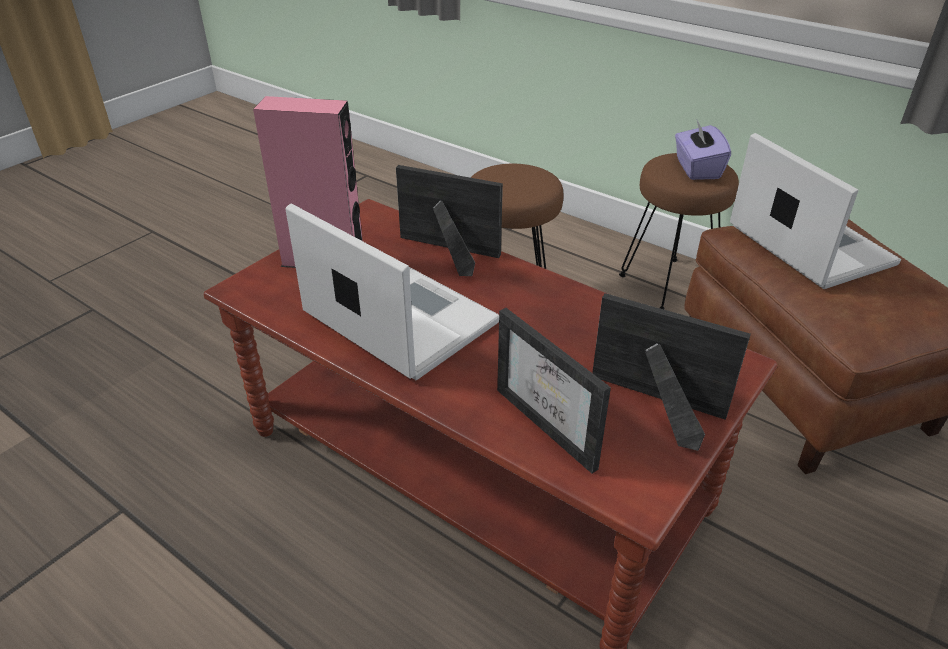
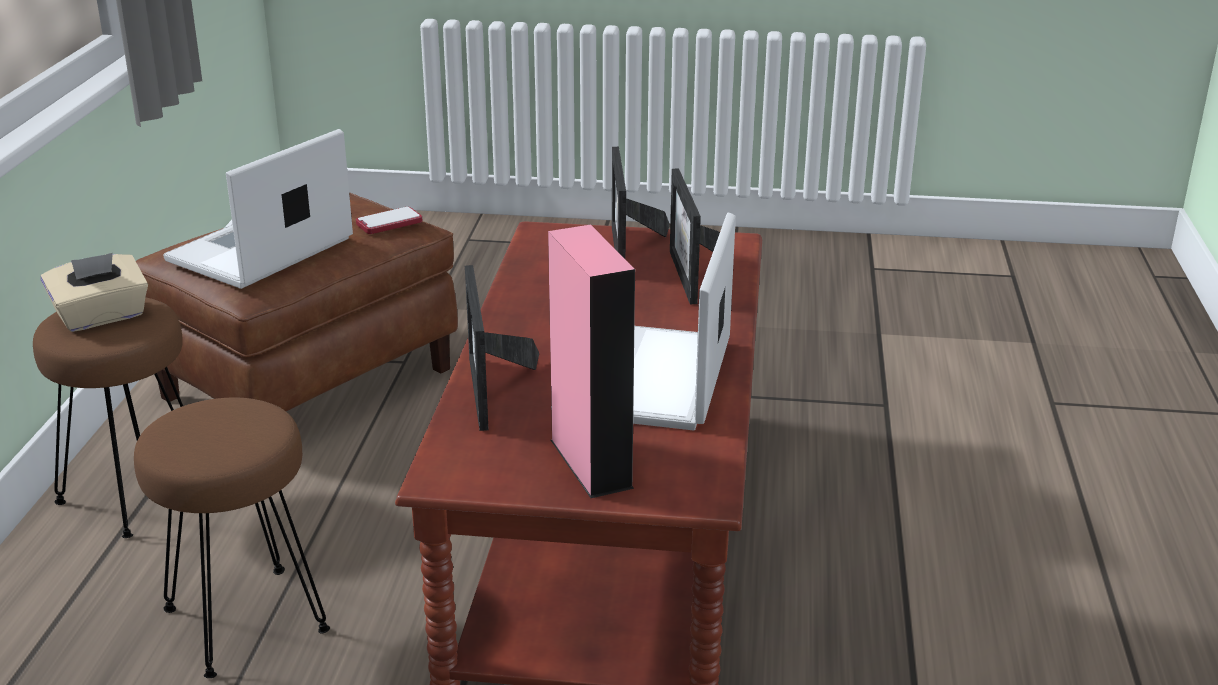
camera: 120 degrees left, 10 degrees down
picture frame [497,308,611,474] -> picture frame turned 150 degrees clockwise [670,168,720,304]
purple tissue box [675,120,731,180] -> beige tissue box [41,253,148,332]
none -> phone [356,207,422,234]

